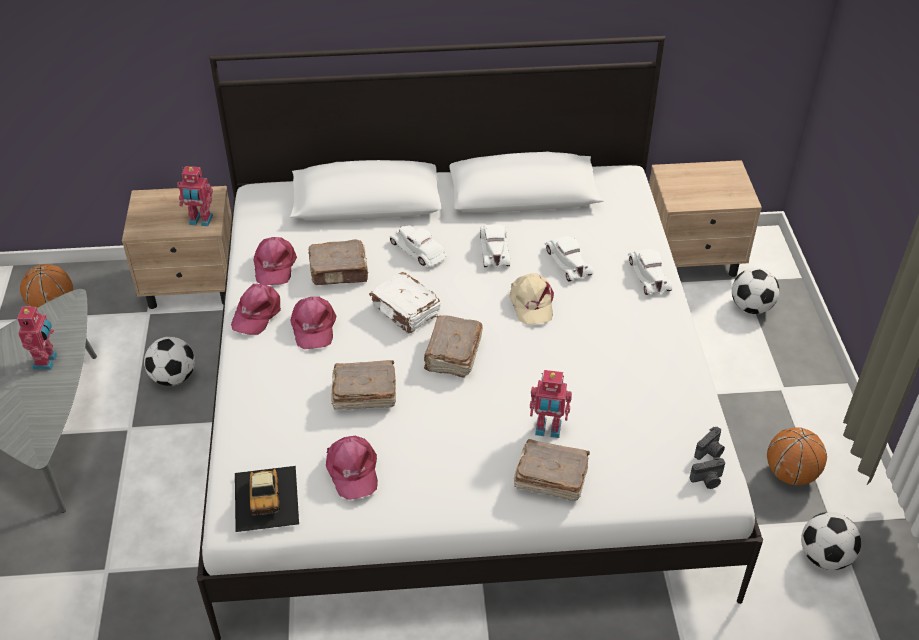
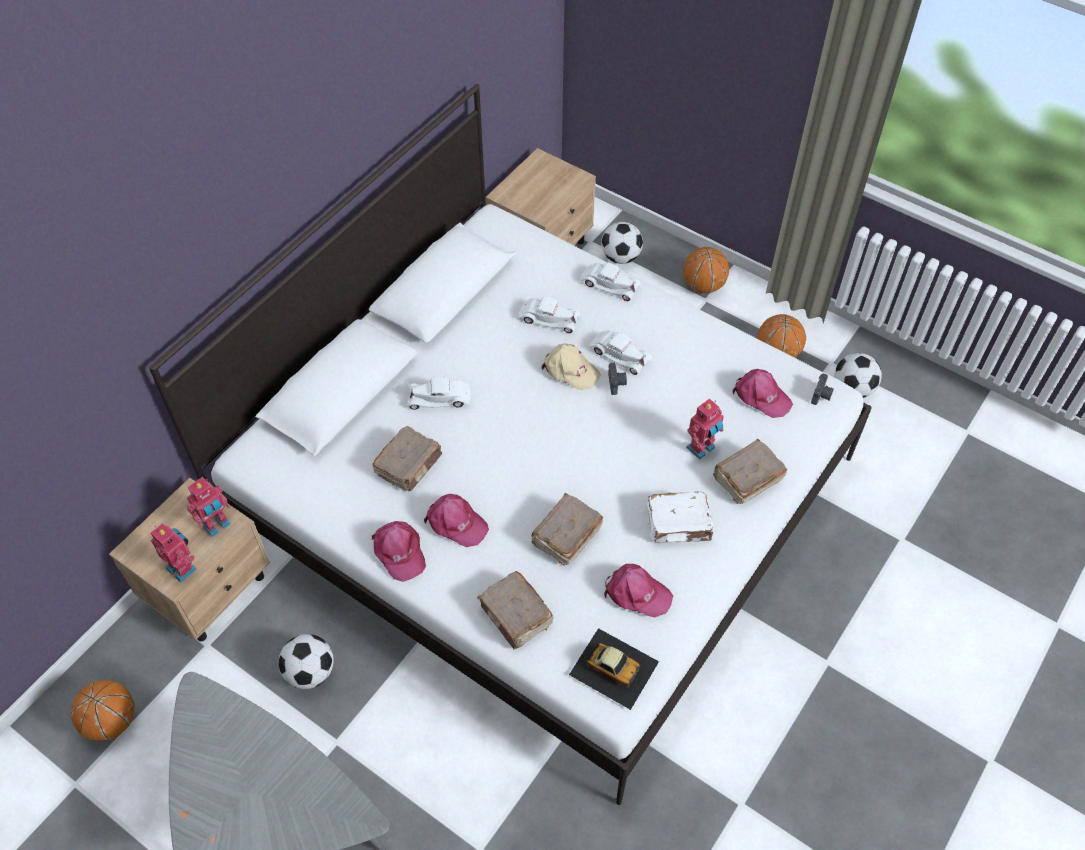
camera: 50 degrees left, 10 degrees up
toy robot [17,304,57,370] -> toy robot moved to [151,523,196,583]
pink cap [254,237,297,285] -> pink cap moved to [733,369,793,418]
white book [369,272,441,334] -> white book moved to [647,491,714,543]
brown book [424,315,483,378] -> brown book moved to [477,571,554,650]
white toy car [480,224,510,268] -> white toy car moved to [589,330,652,375]
camera [694,427,725,460] -> camera moved to [608,362,627,395]
none -> basketball [683,247,729,293]

